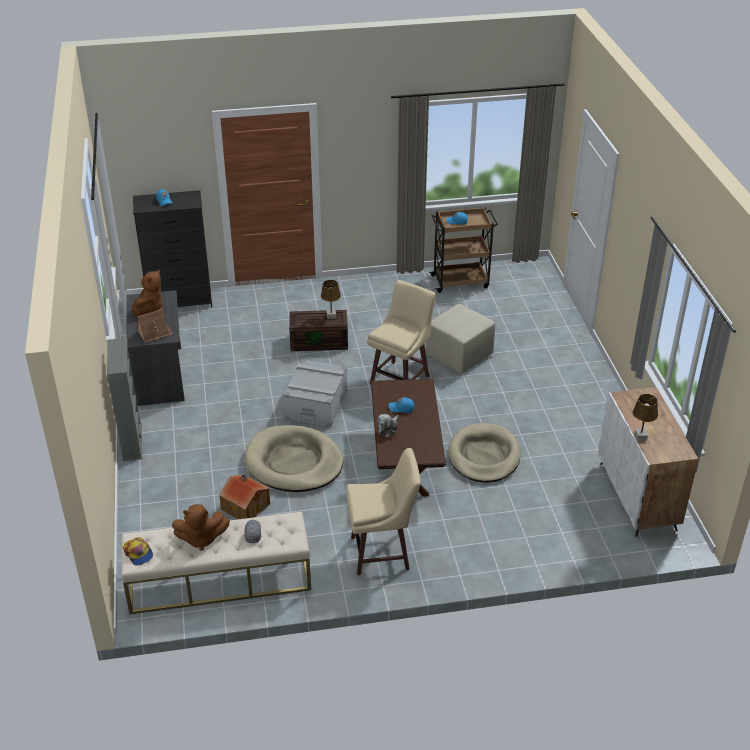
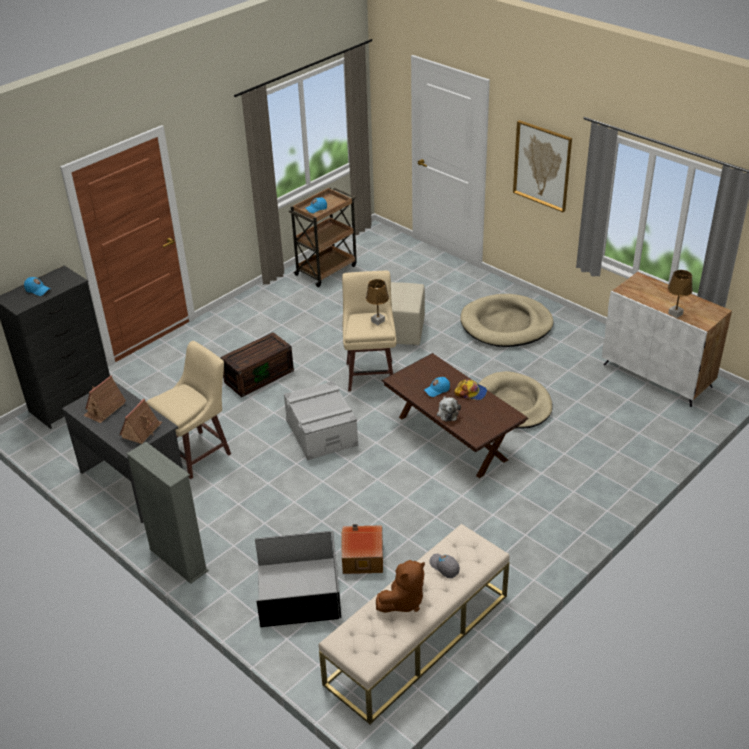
camera: 35 degrees left, 0 degrees up
cap [123,537,153,566] -> cap moved to [454,379,487,400]
brown plush toy [132,270,163,316] -> toy house [83,375,126,423]
beige dog bed [244,425,344,492] -> beige dog bed moved to [460,294,554,347]
brown table lamp [321,280,341,319] -> brown table lamp moved to [366,279,389,325]
beige stool [346,448,421,575] -> beige stool moved to [146,341,231,479]
none -> black storage box [255,531,341,627]
none -> picture [513,120,572,212]

